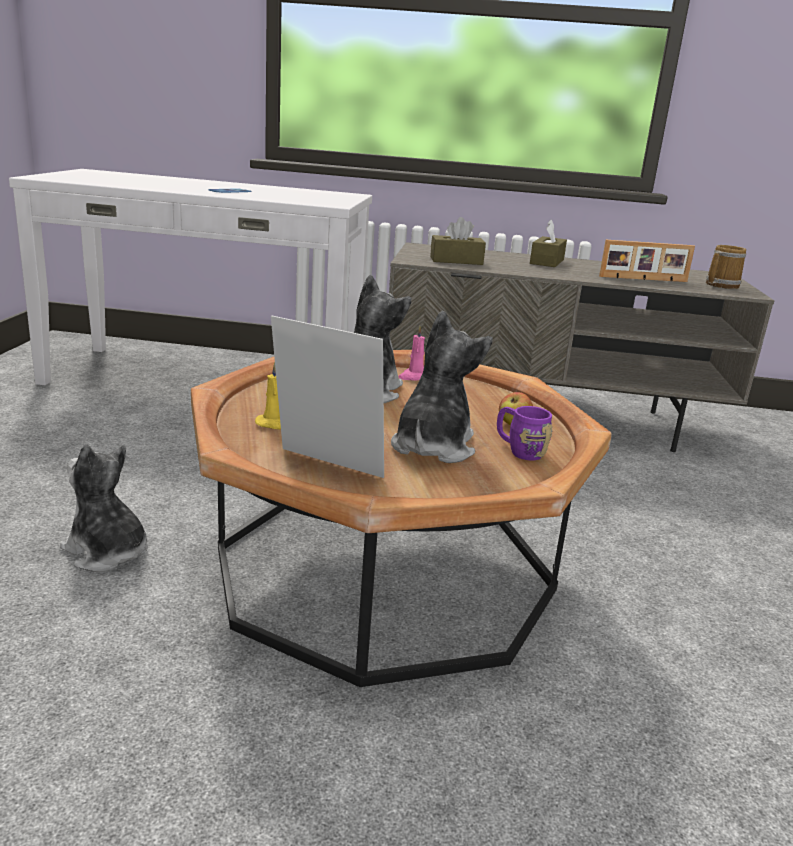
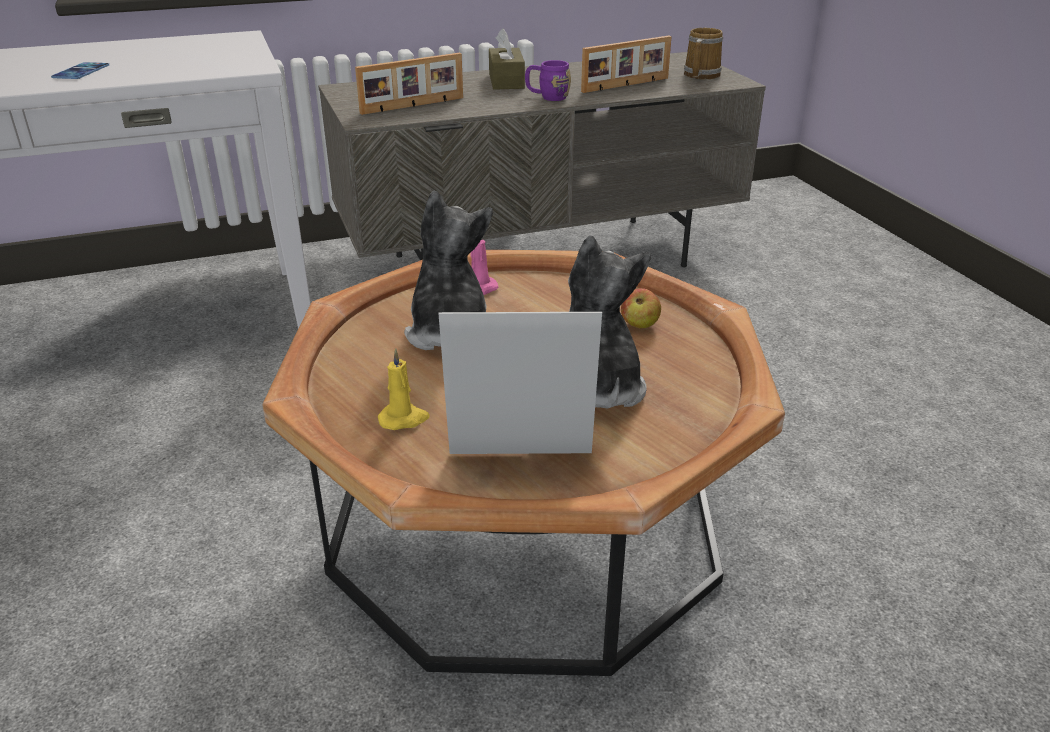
camera: 25 degrees left, 10 degrees up
plush toy [60,444,148,572] -> none
brown tissue box [430,217,486,265] -> picture frame [355,53,463,115]
purple mug [497,406,553,460] -> purple mug moved to [525,60,571,101]

